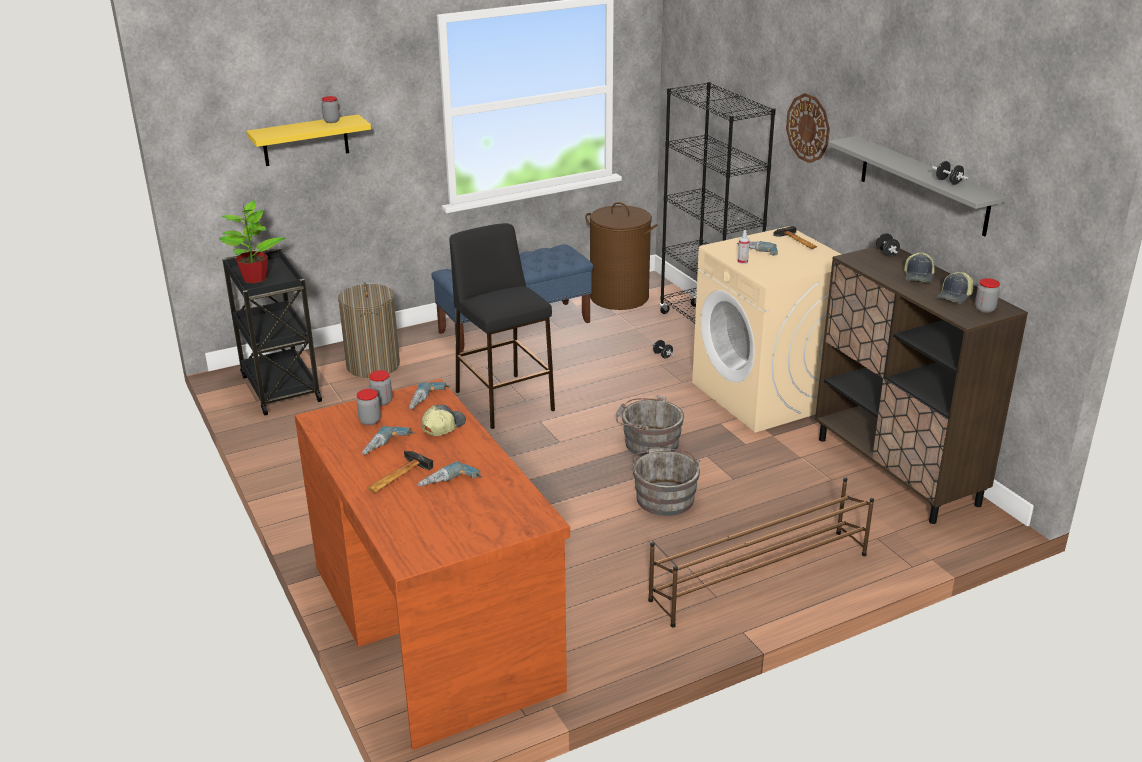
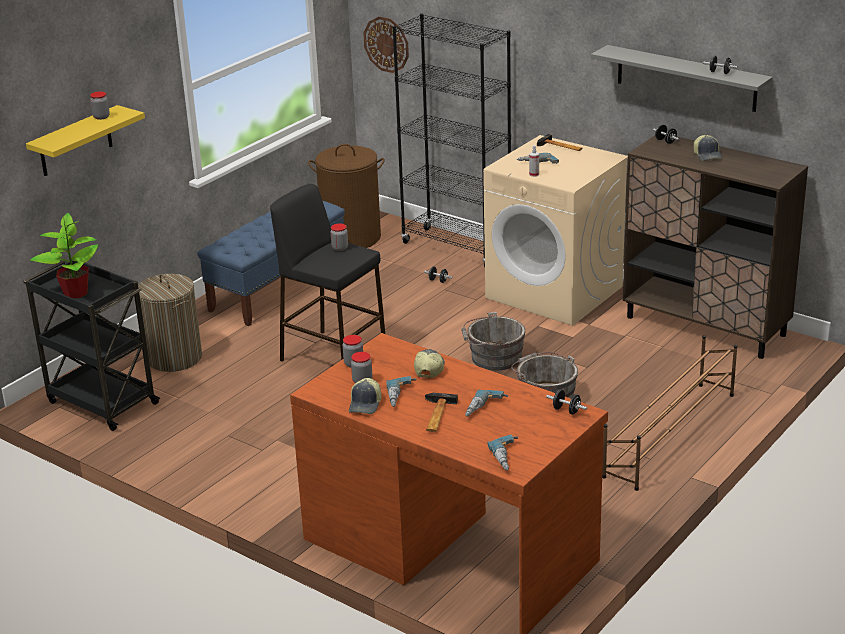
camera: 25 degrees left, 0 degrees up
power drill [409,382,451,409] -> power drill moved to [487,434,518,470]
wall clock [786,93,830,163] -> wall clock moved to [363,17,409,73]
cap [937,272,974,303] -> cap moved to [349,378,381,414]
jar [975,278,1000,313] -> jar moved to [331,223,348,251]
none -> black dumbbell [546,390,587,415]

